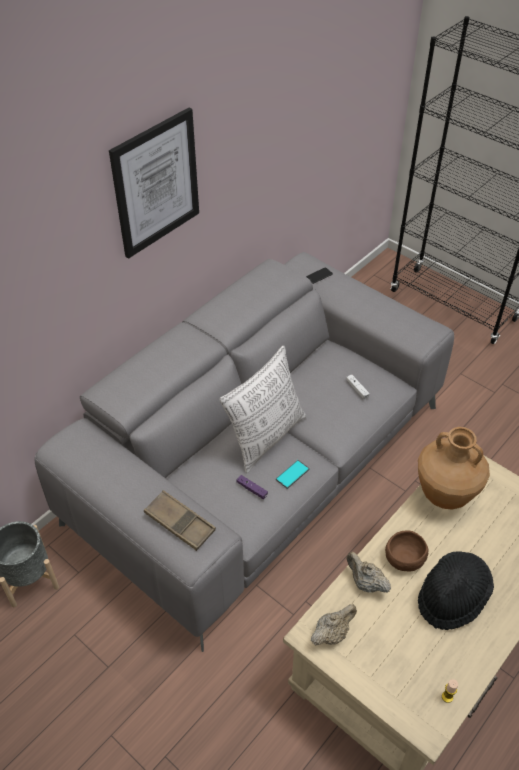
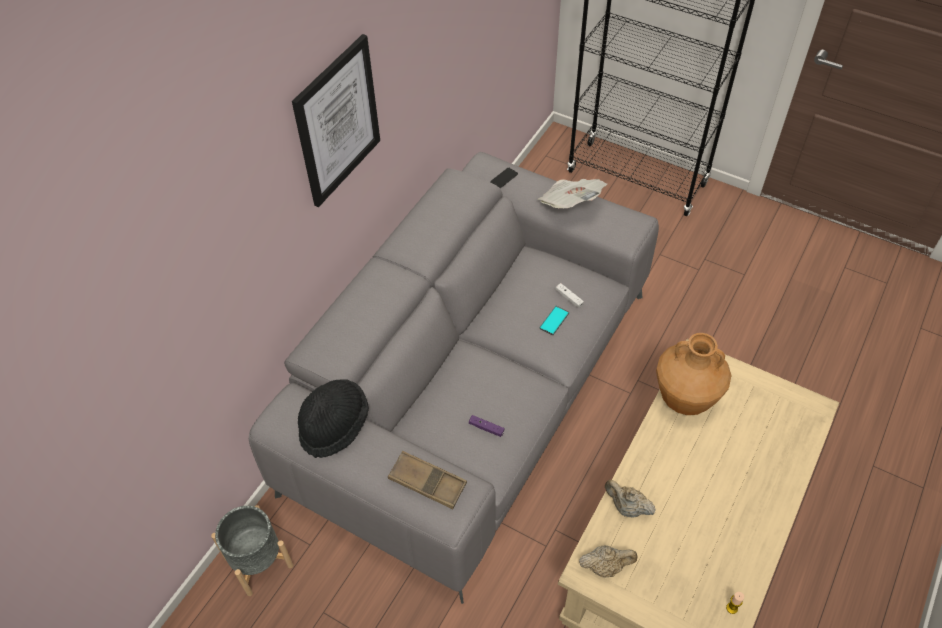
camera: 10 degrees left, 5 degrees up
pillow [219,345,306,473] -> none
phone [276,460,310,489] -> phone moved to [539,306,569,335]
beige teapot [311,604,357,645] -> beige teapot turned 45 degrees clockwise [579,546,637,577]
brown bowl [385,531,428,572] -> none
black hat [418,551,494,630] -> black hat moved to [298,380,369,458]
none -> newspaper [538,179,607,208]

